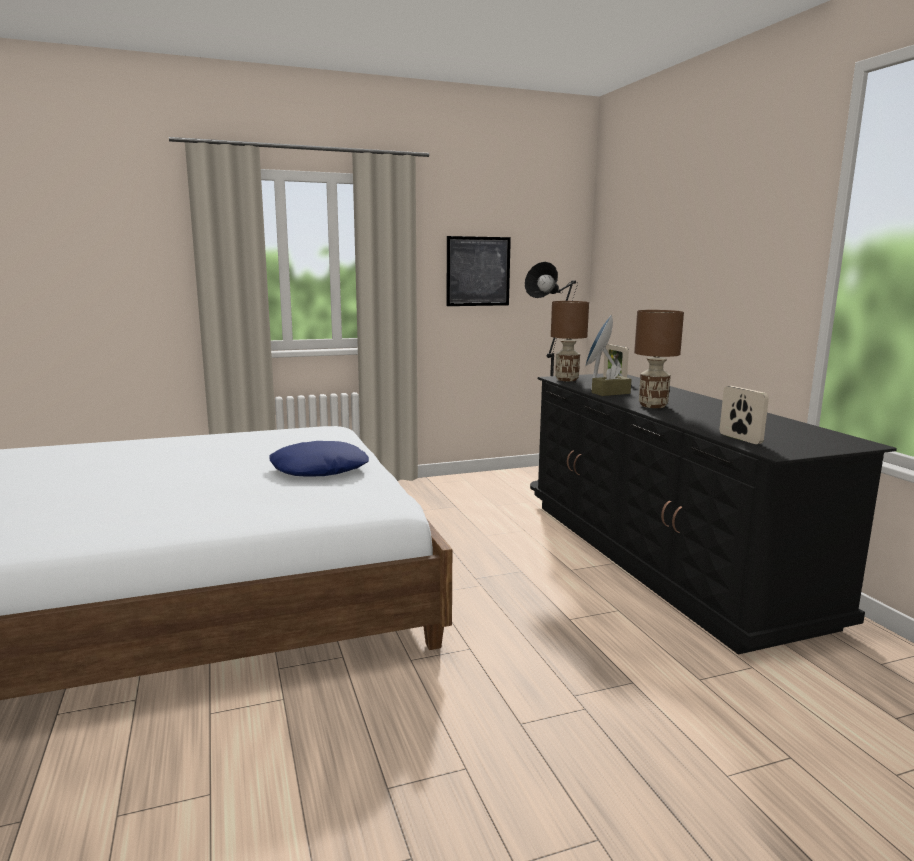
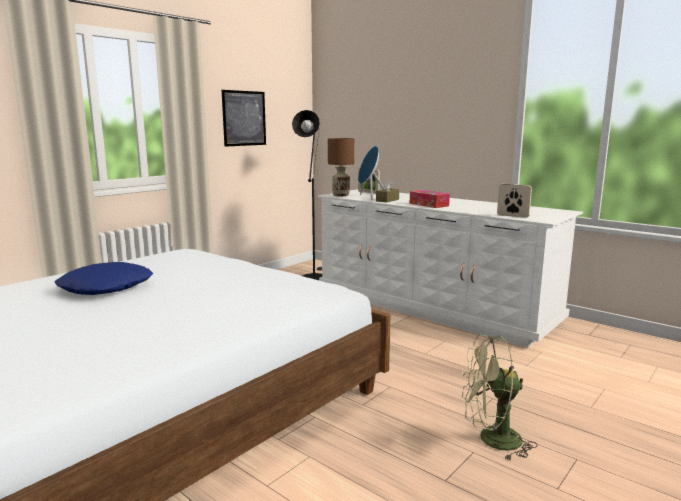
camera: 30 degrees left, 0 degrees up
blue pillow [269,441,369,477] -> blue pillow moved to [54,262,153,295]
black dresser [534,374,897,654] -> white dresser [317,189,583,348]
brown table lamp [634,310,684,408] -> tissue box [410,190,450,208]
none -> green fan [461,335,538,461]

